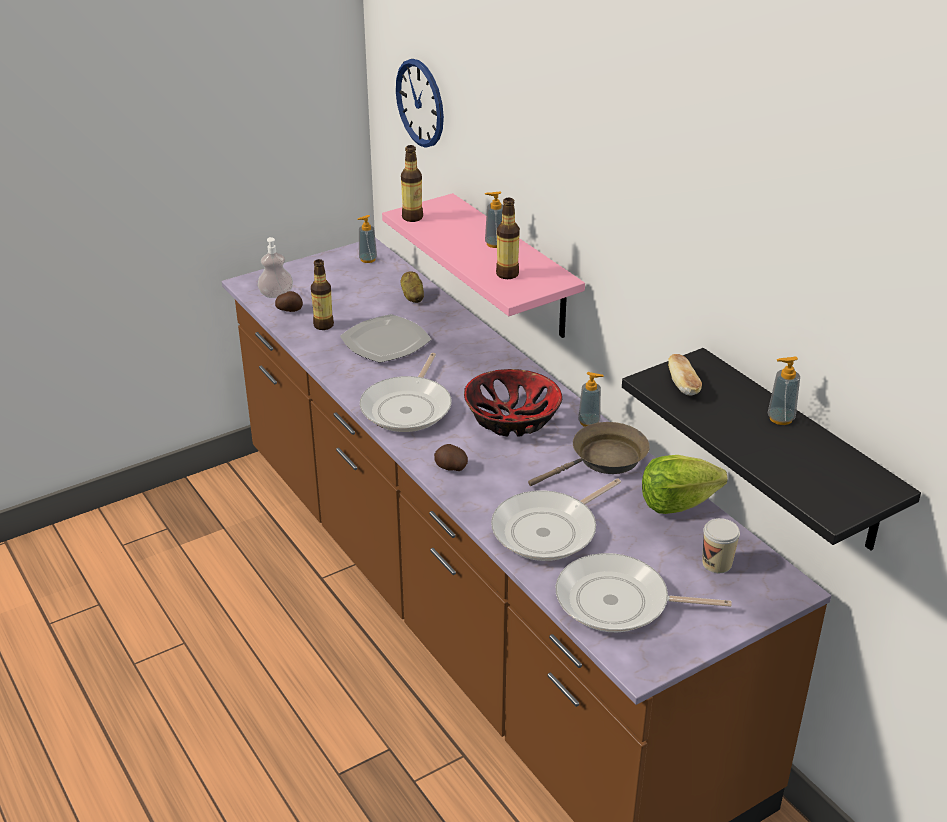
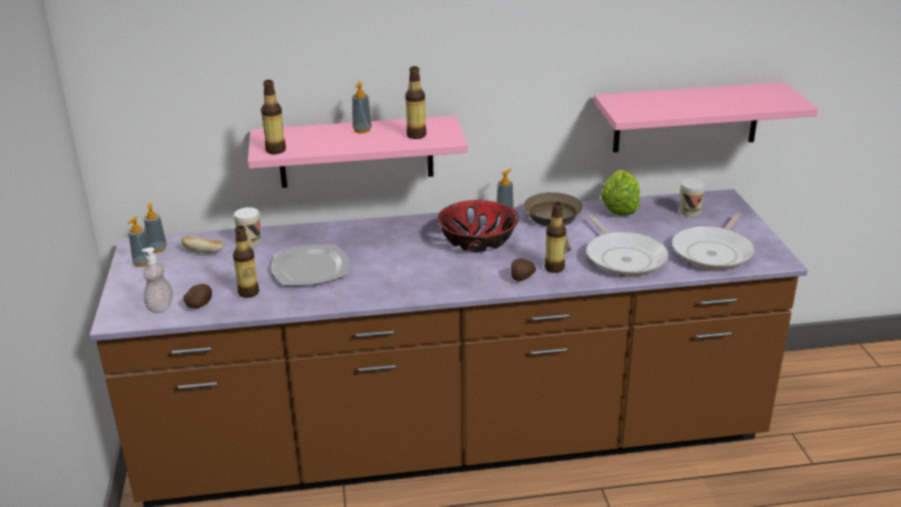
camera: 65 degrees left, 5 degrees down
frying pan [360,353,452,432] -> none
wall clock [396,59,444,148] -> none
potato [401,271,424,303] -> cup [234,207,261,247]
black shelf [622,348,921,550] -> pink shelf [594,82,818,153]
bread [668,354,702,396] -> bread moved to [181,236,224,254]
soap dispenser [768,357,800,425] -> soap dispenser moved to [128,216,149,267]
none -> bottle [545,202,566,273]

